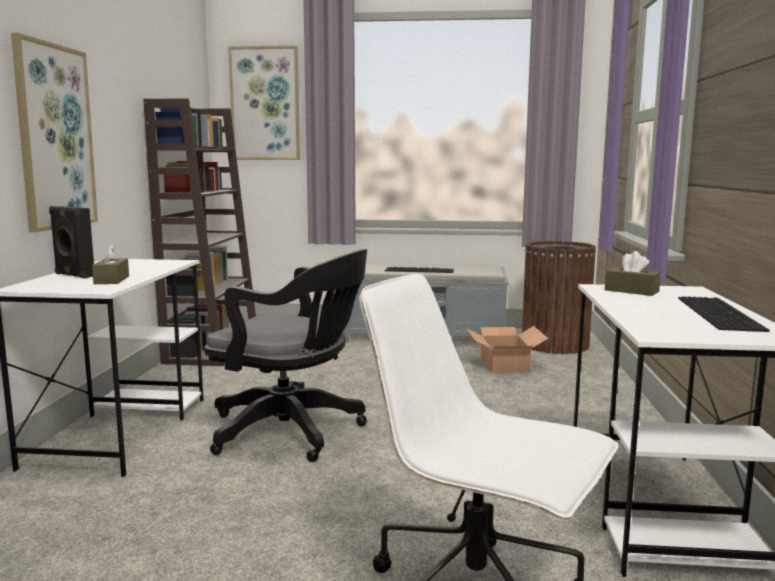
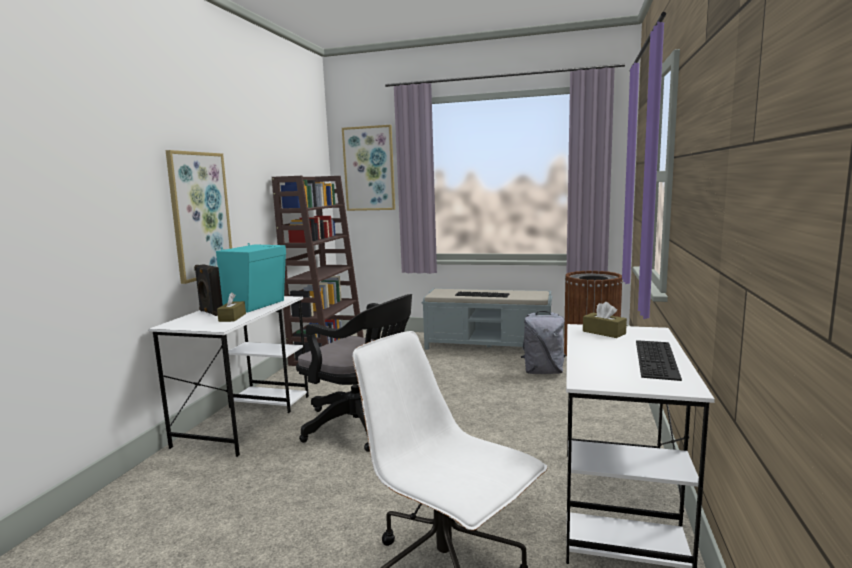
camera: 10 degrees right, 0 degrees up
cardboard box [466,326,548,373] -> grey backpack [521,311,566,374]
none -> turquoise speaker [216,243,286,313]

